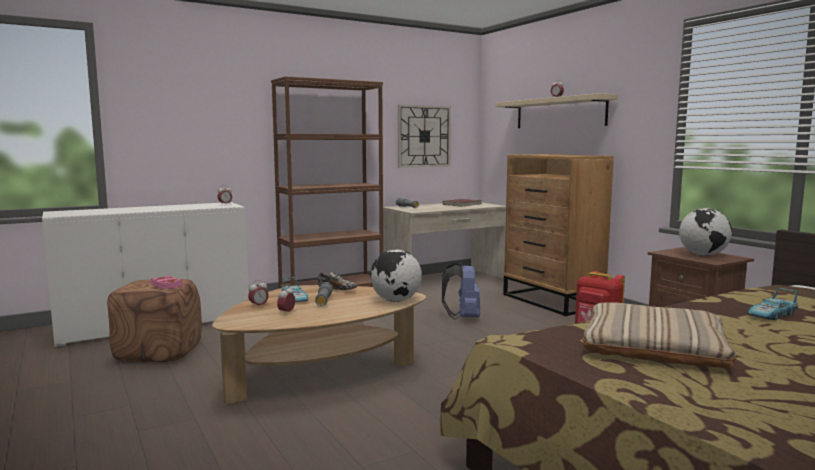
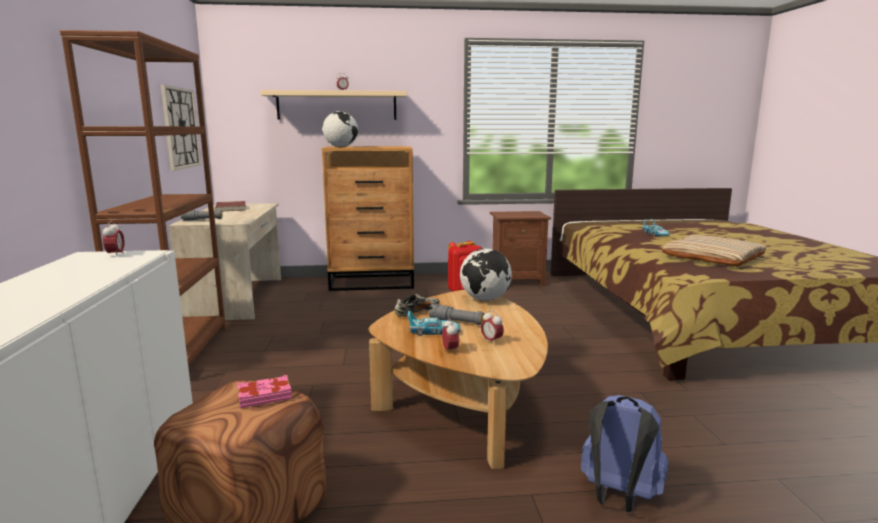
camera: 65 degrees left, 5 degrees up
blue backpack [442,261,480,320] -> blue backpack moved to [581,395,669,512]
globe [679,208,732,256] -> globe moved to [323,111,358,147]

